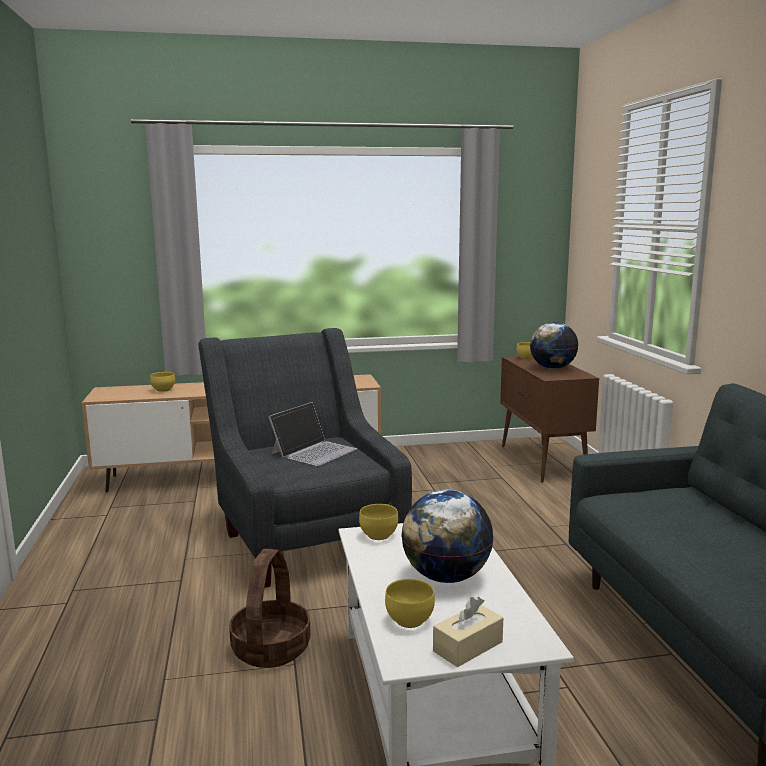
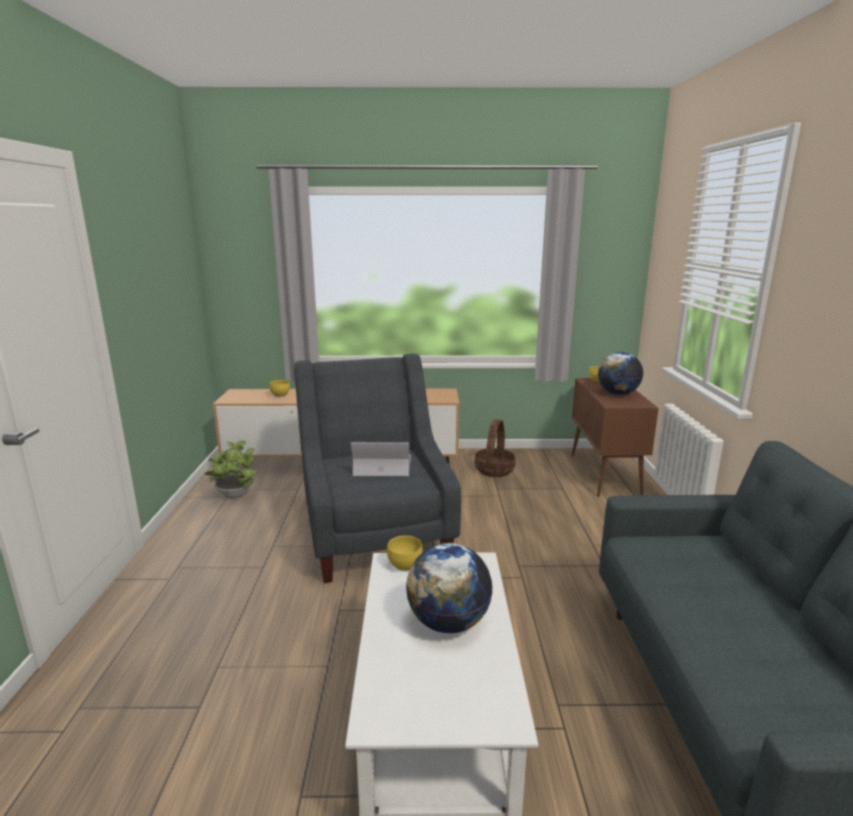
camera: 10 degrees right, 5 degrees up
basket [229,549,311,668] -> basket moved to [475,419,516,477]
laptop [268,402,357,466] -> laptop turned 135 degrees counterclockwise [351,442,411,476]
yellow bowl [385,579,435,628] -> none
beige tissue box [433,597,503,667] -> none
none -> potted plant [205,441,257,498]

